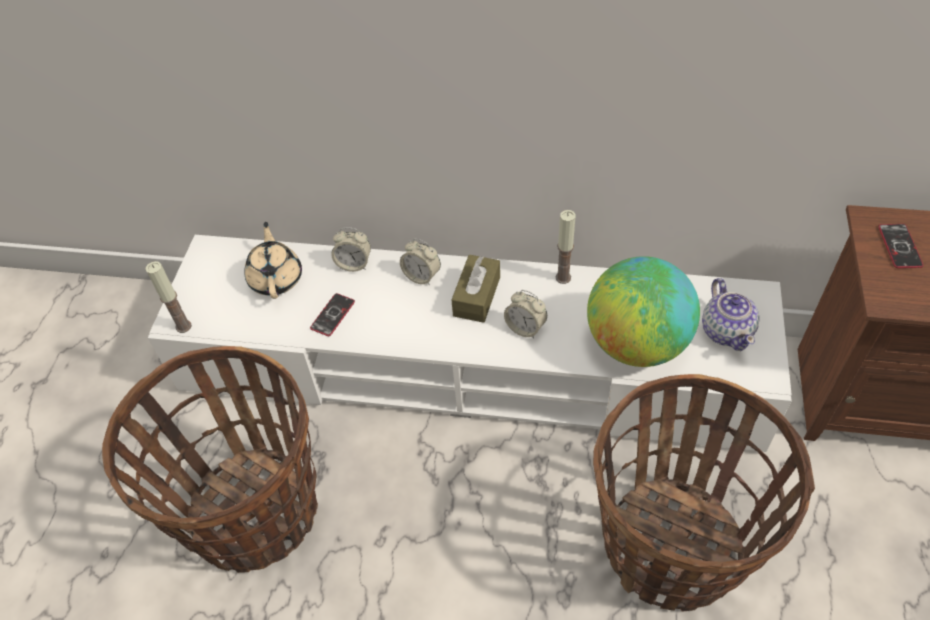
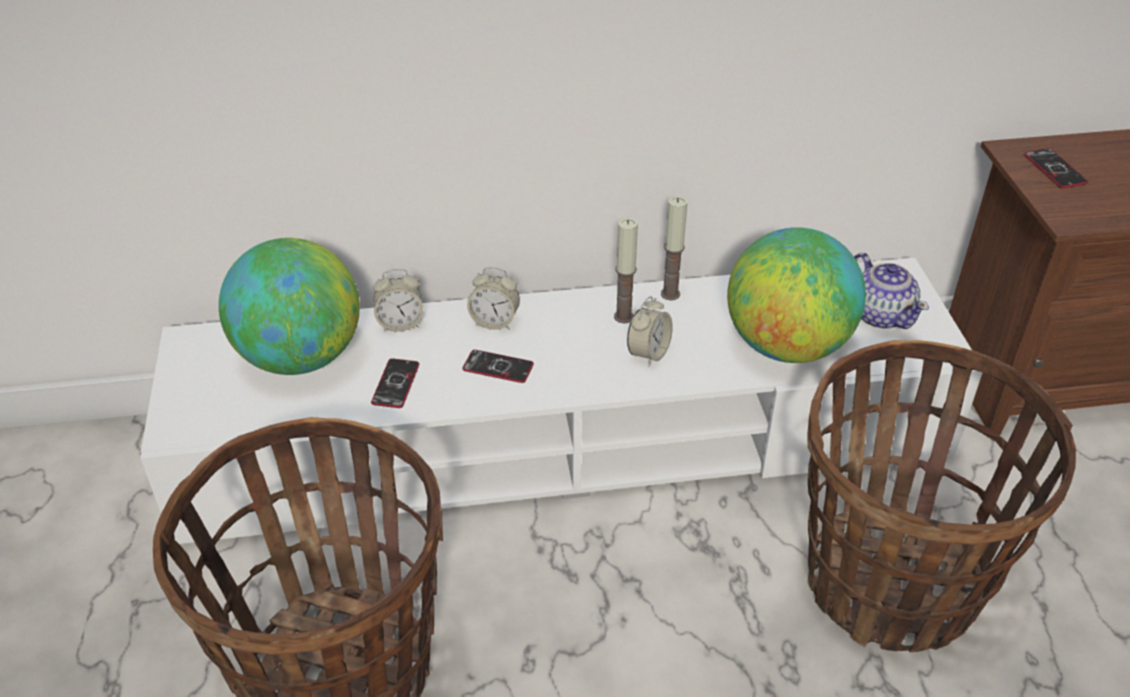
camera: 20 degrees left, 10 degrees down
candle [145,261,192,333] -> candle moved to [614,218,638,324]
beige teapot [244,222,302,299] -> globe [219,238,360,375]
brown tissue box [452,255,500,323] -> none
alarm clock [504,290,547,338] -> alarm clock turned 75 degrees counterclockwise [627,296,673,367]
none -> phone [462,350,534,383]

